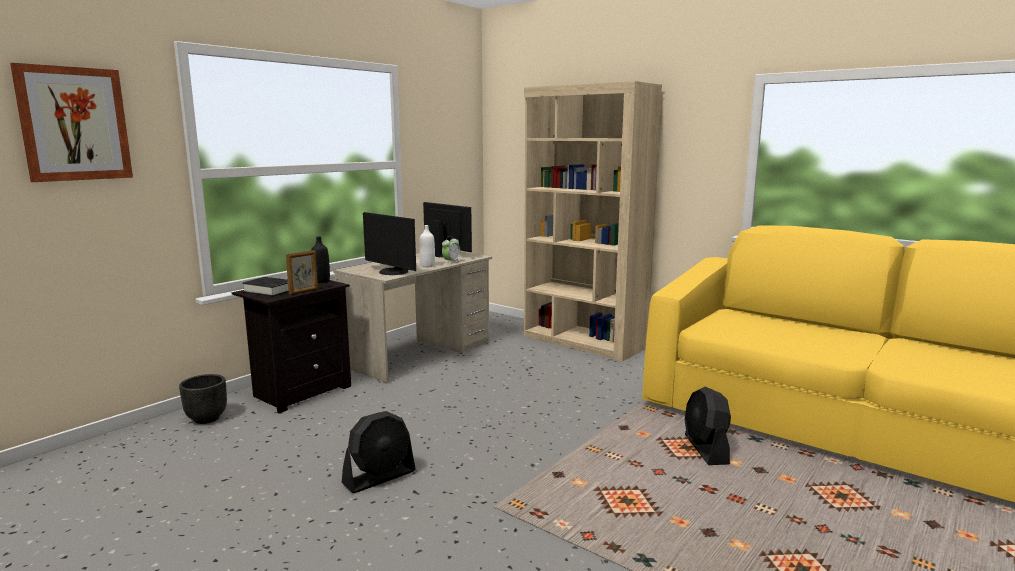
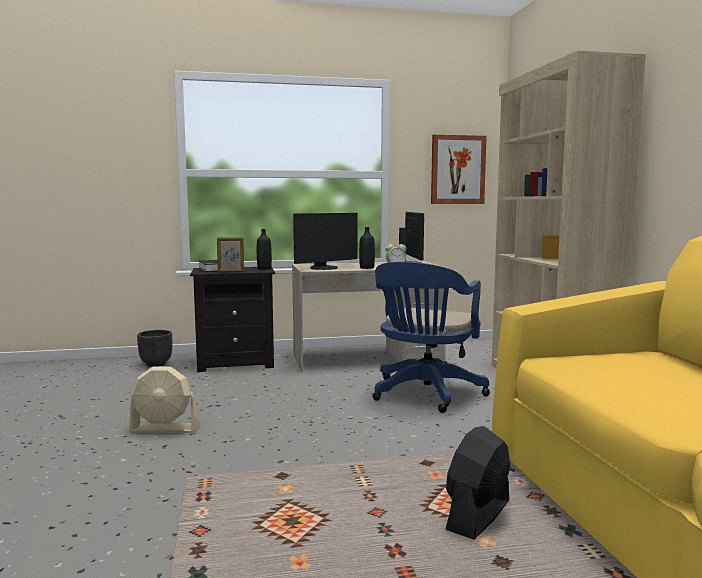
camera: 40 degrees right, 5 degrees down
picture [10,63,133,182] -> picture moved to [431,135,487,204]
black fan [342,411,416,493] -> beige fan [129,367,200,433]
monitor [363,212,416,275] -> monitor turned 120 degrees counterclockwise [293,213,358,270]
white bottle [419,225,435,267] -> black bottle [359,227,375,269]
none -> blue office chair [373,262,490,413]

